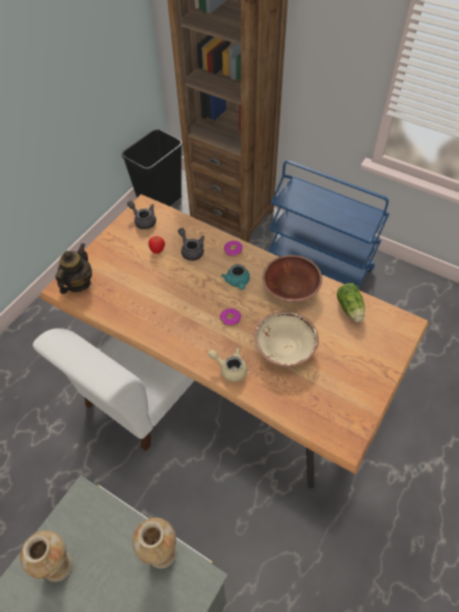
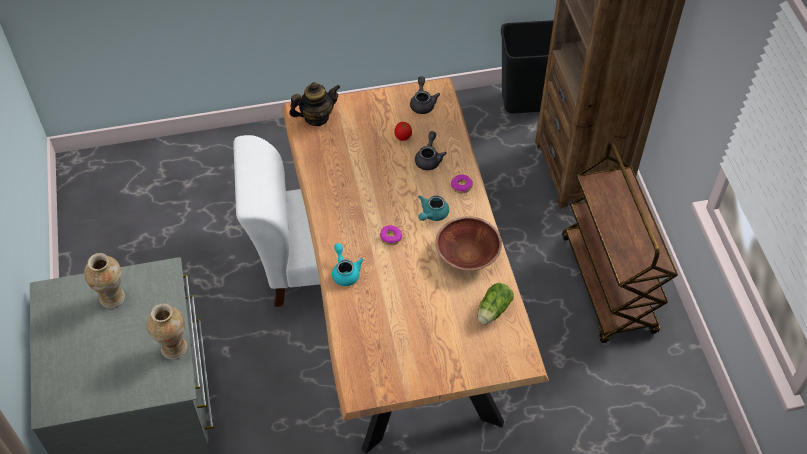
camera: 45 degrees right, 0 degrees up
beige teapot [208,347,247,382] -> turquoise teapot [332,243,364,286]
beige bowl [255,311,319,366] -> none
blue cart [268,160,389,289] -> brown cart [562,142,678,343]

